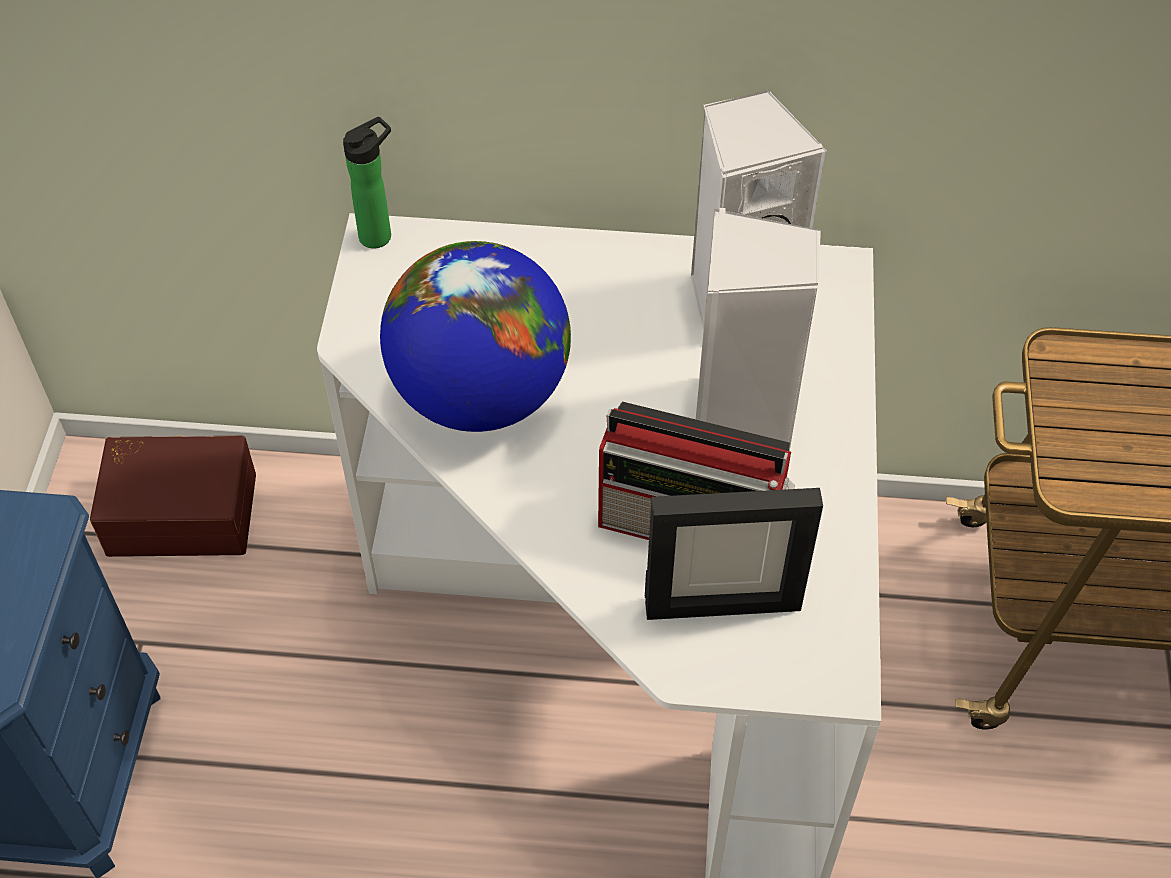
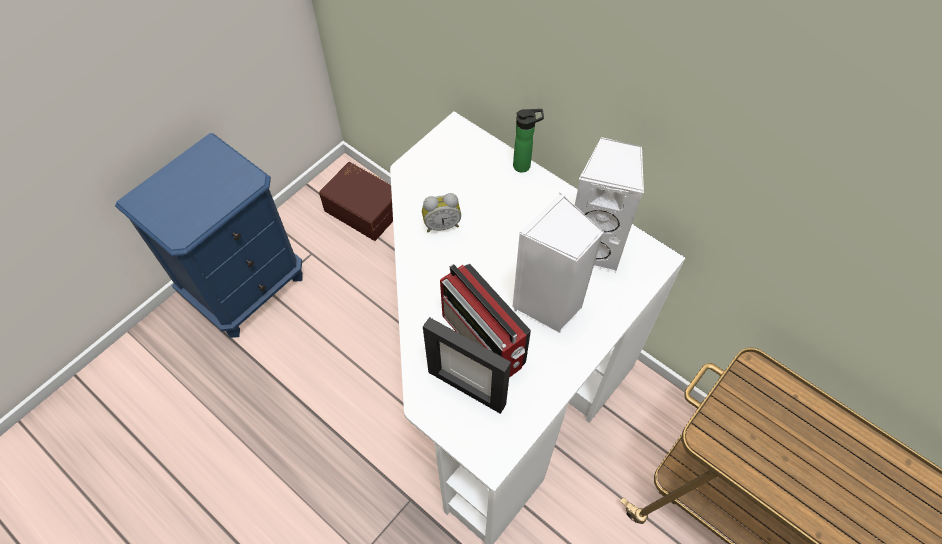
camera: 35 degrees right, 5 degrees up
bottle [343,117,391,248] -> bottle moved to [513,109,544,172]
globe [380,241,571,432] -> alarm clock [422,193,461,233]

